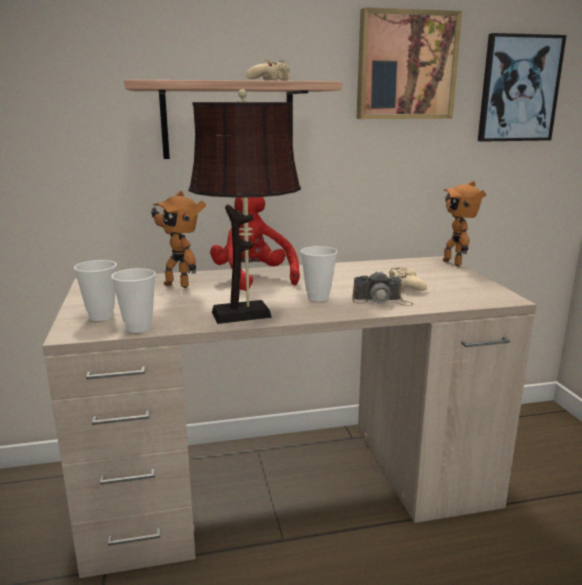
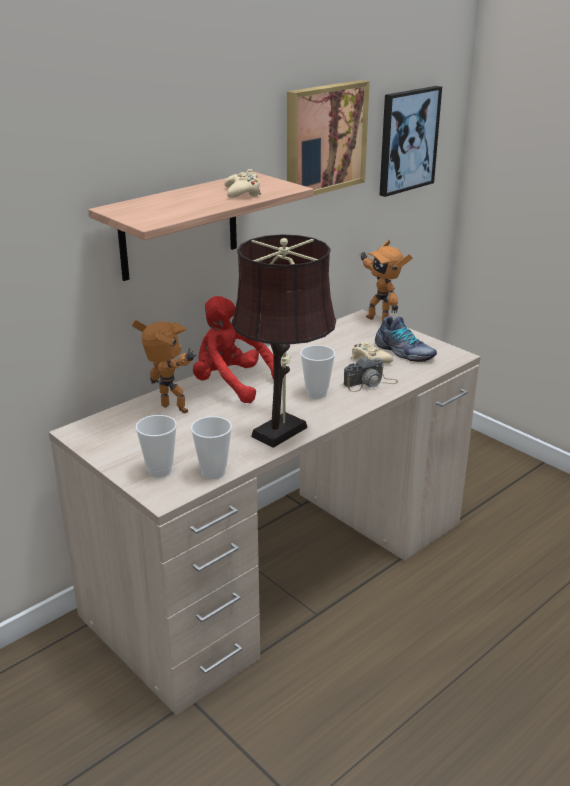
camera: 30 degrees left, 10 degrees up
toy robot [150,191,206,288] -> toy robot turned 150 degrees counterclockwise [132,320,196,414]
none -> shoe [375,316,437,362]

